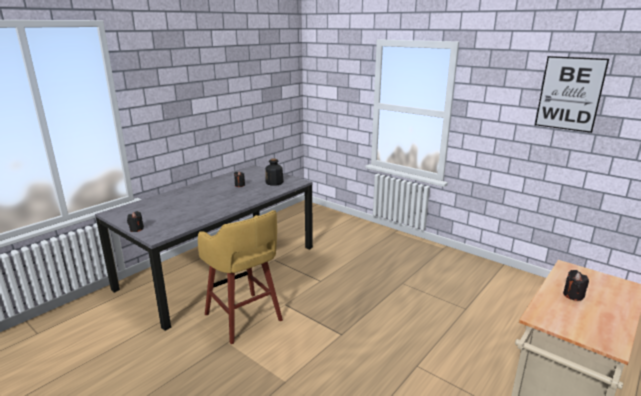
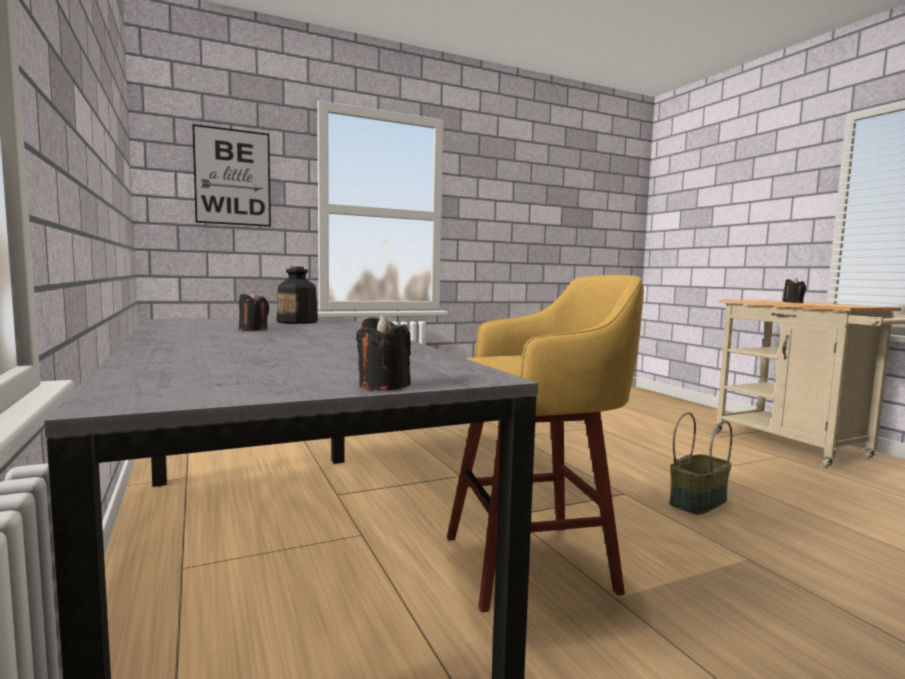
camera: 65 degrees left, 15 degrees down
picture [535,56,609,133] -> picture moved to [192,124,271,227]
none -> basket [669,412,732,515]

